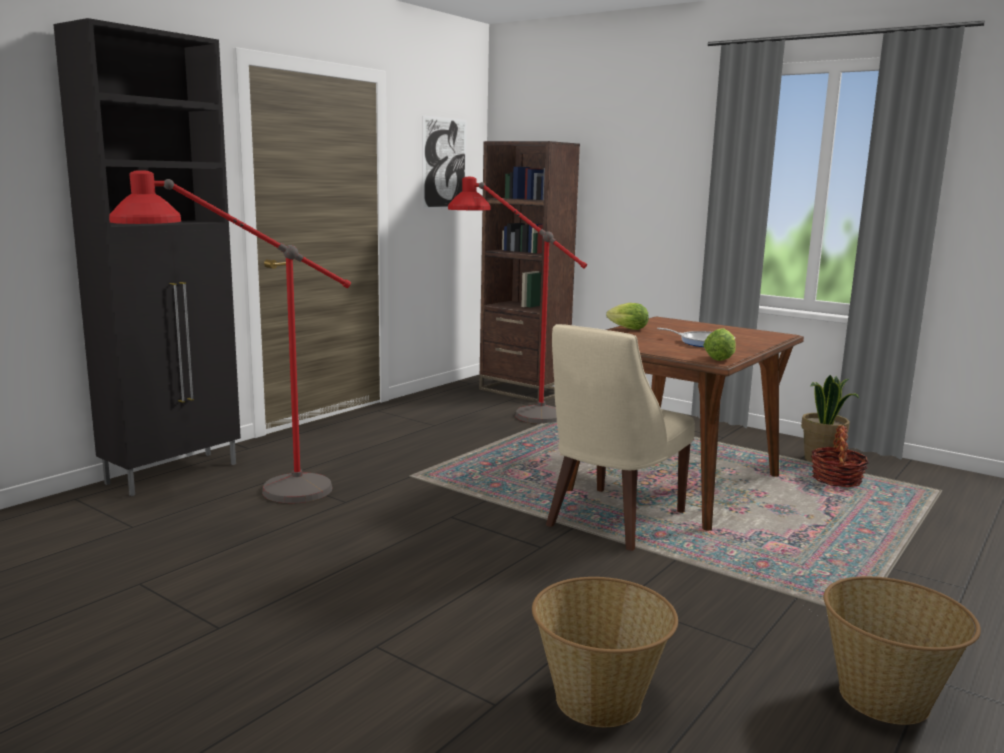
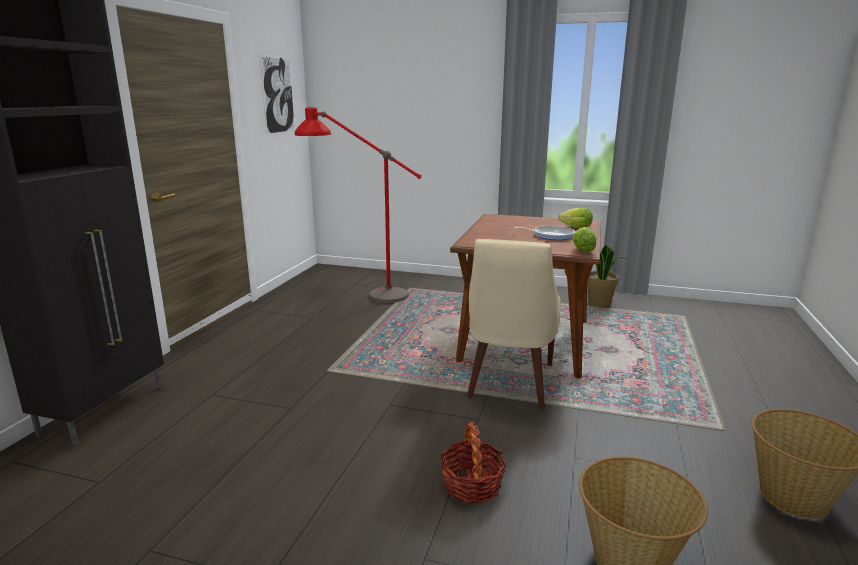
camera: 20 degrees left, 5 degrees up
red floor lamp [109,170,351,503] -> none
brown bookcase [479,141,580,402] -> none
lettuce [606,303,649,330] -> lettuce moved to [558,207,593,228]
basket [811,426,869,488] -> basket moved to [440,422,507,504]

